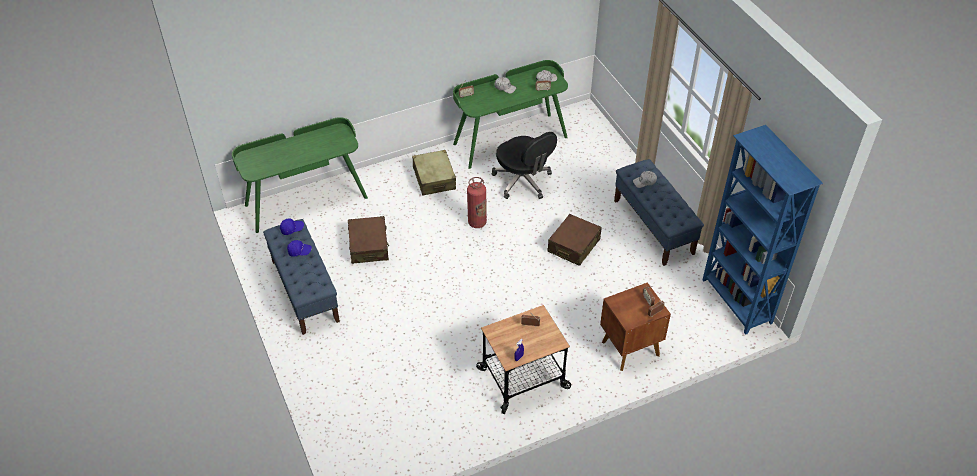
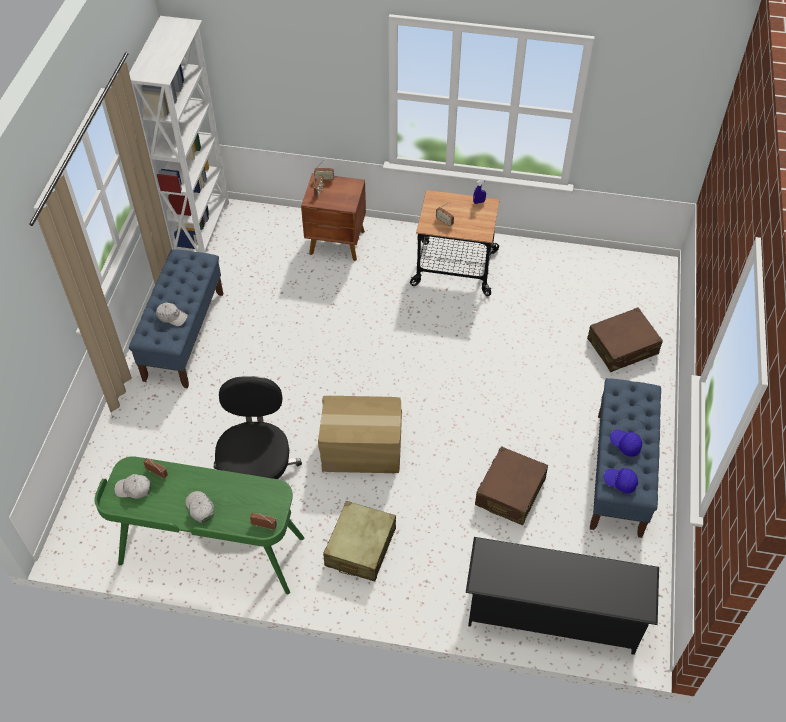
camera: 145 degrees left, 5 degrees up
green desk [232,117,368,233] -> black shoe rack [466,537,659,655]
fire extinguisher [467,177,487,228] -> cardboard box [318,396,402,473]
brown suitcase [547,214,602,266] -> brown suitcase moved to [587,307,663,372]
blue bookcase [702,125,823,335] -> white bookcase [129,16,229,253]

